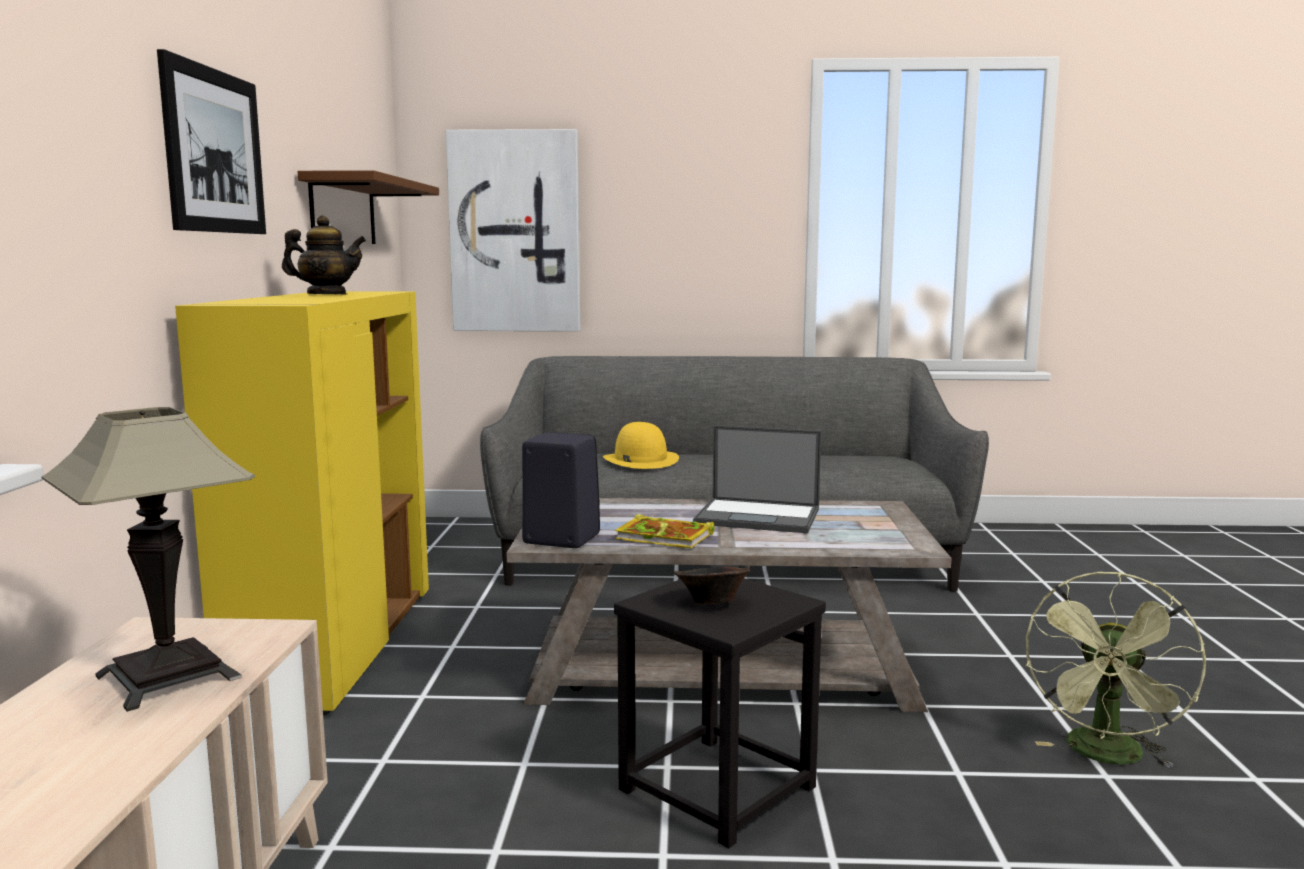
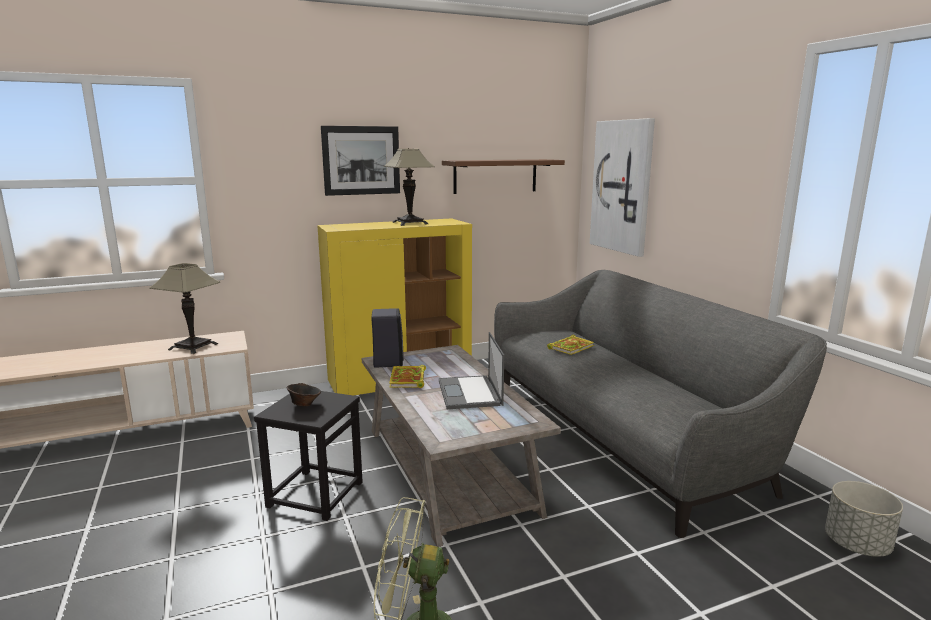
camera: 65 degrees right, 5 degrees up
teapot [282,215,366,294] -> table lamp [383,148,435,226]
yellow hat [603,422,679,469] -> book [547,335,594,355]
none -> grey planter [825,481,903,557]

